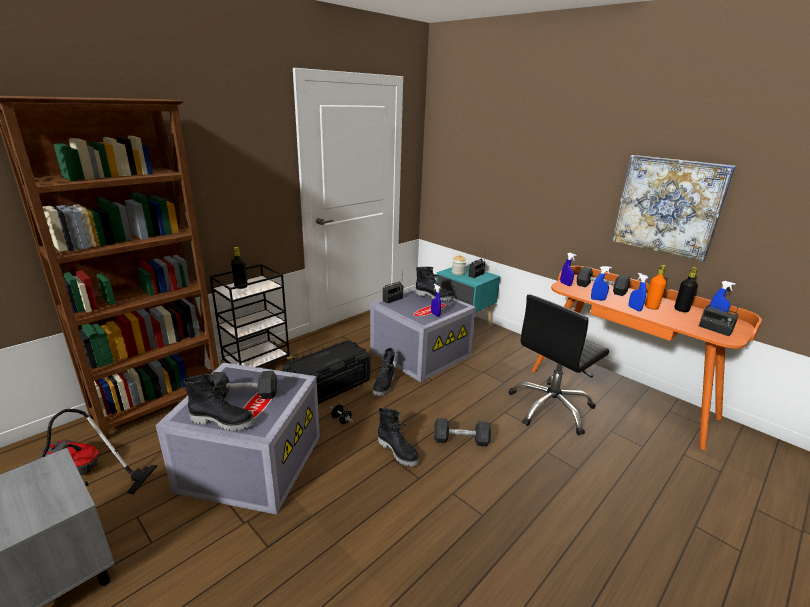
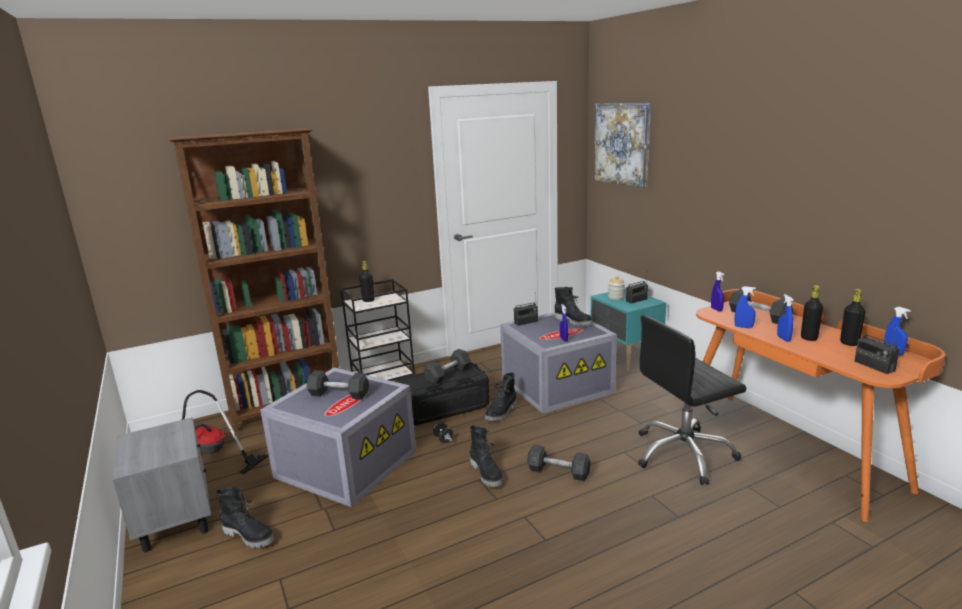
camera: 20 degrees right, 5 degrees down
black boot [183,374,255,431] -> black boot moved to [216,487,274,548]
picture [611,155,736,262] -> picture moved to [594,103,651,188]
orange bottle [645,265,666,310] -> black bottle [801,285,823,341]
none -> grey dumbbell [423,349,471,385]

